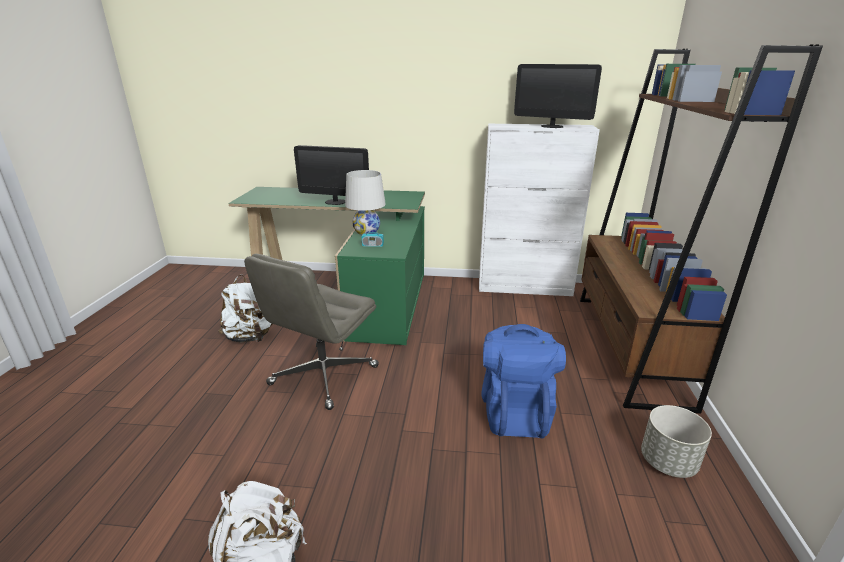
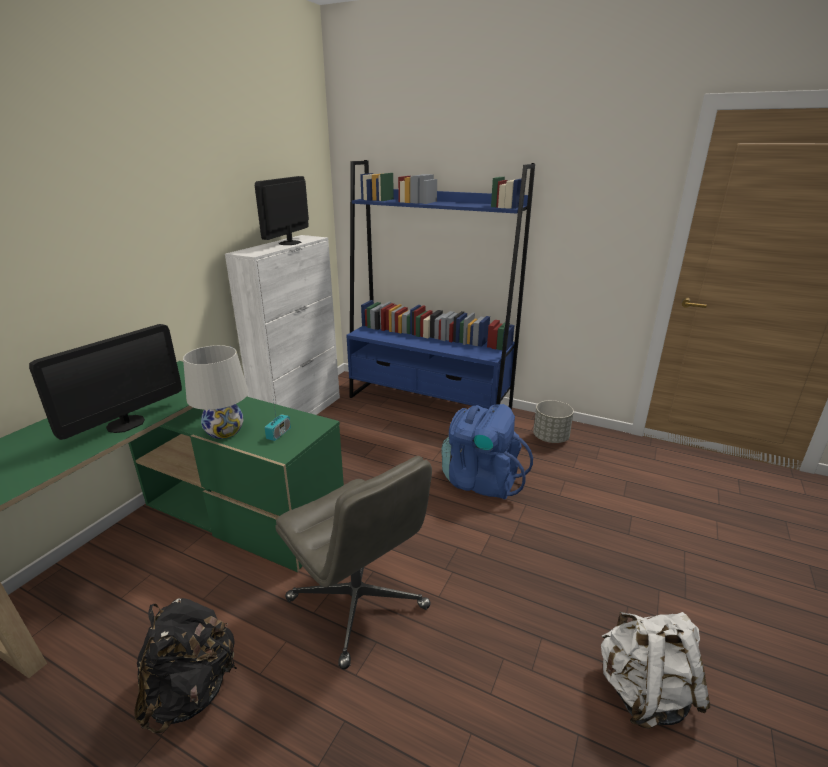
camera: 70 degrees left, 0 degrees up
white backpack [218,274,272,343] -> black backpack [134,598,237,733]
monitor [514,64,602,128] -> monitor turned 150 degrees clockwise [255,176,309,245]
brown bookcase [580,44,823,414] -> blue bookcase [346,160,535,410]

